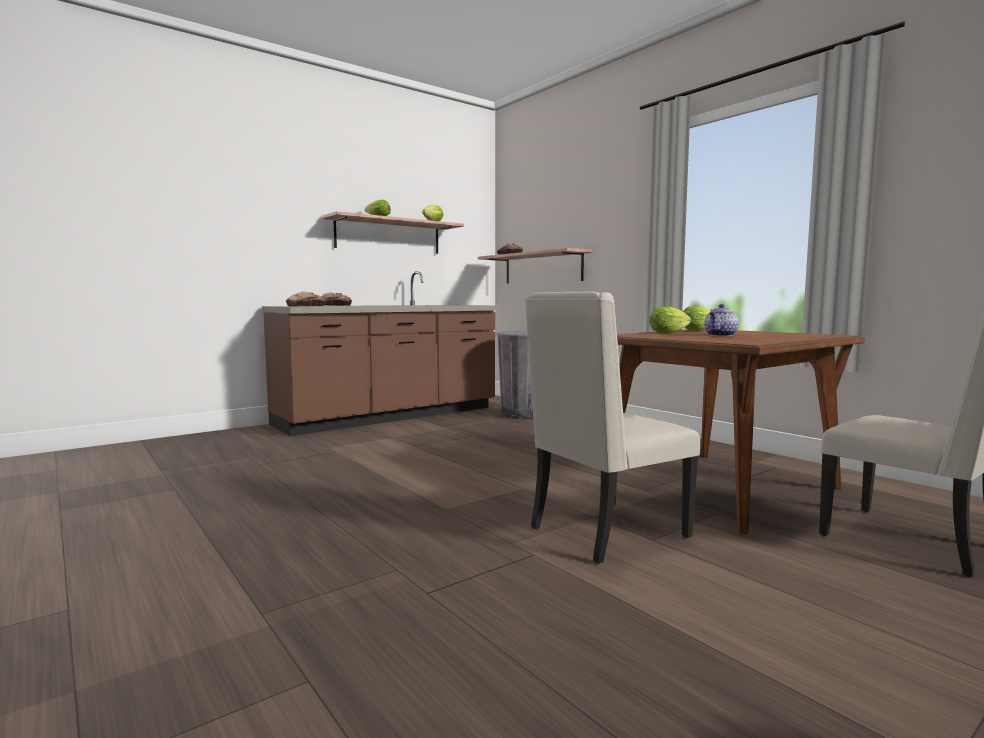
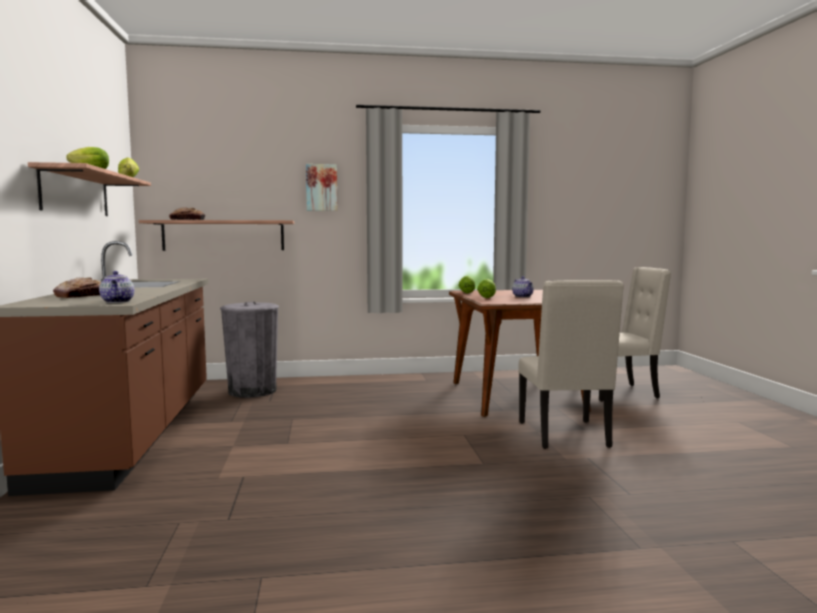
camera: 60 degrees left, 0 degrees up
bread [286,292,326,306] -> teapot [99,271,134,303]
none -> picture [306,164,337,211]

